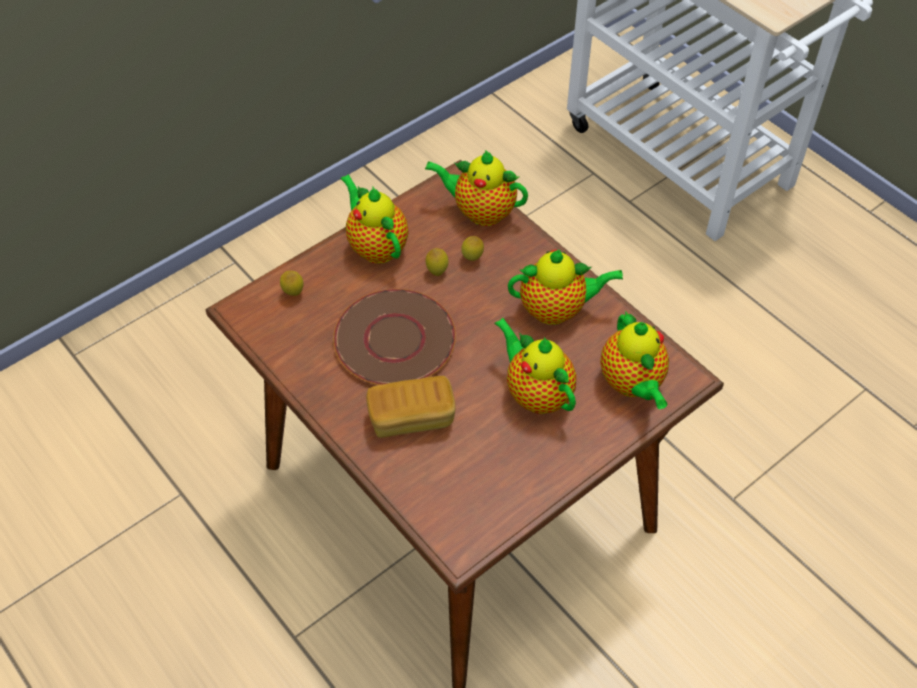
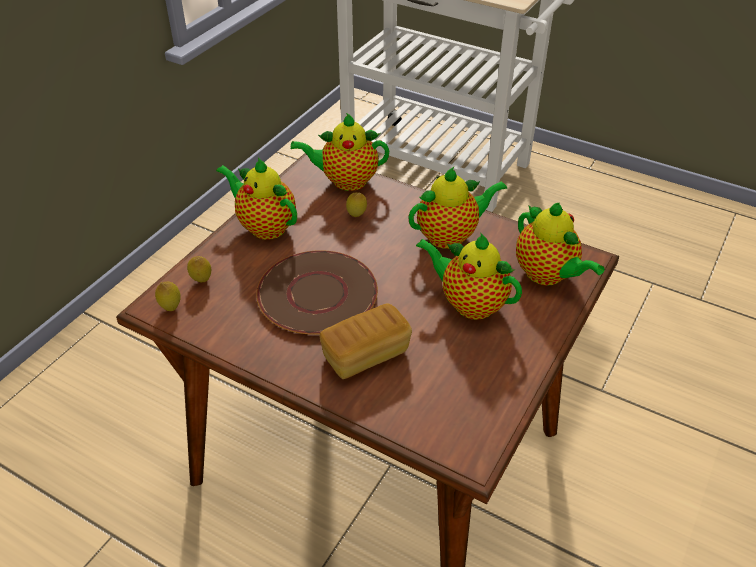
camera: 20 degrees left, 10 degrees down
lemon [426,248,448,276] -> lemon moved to [155,282,181,311]

